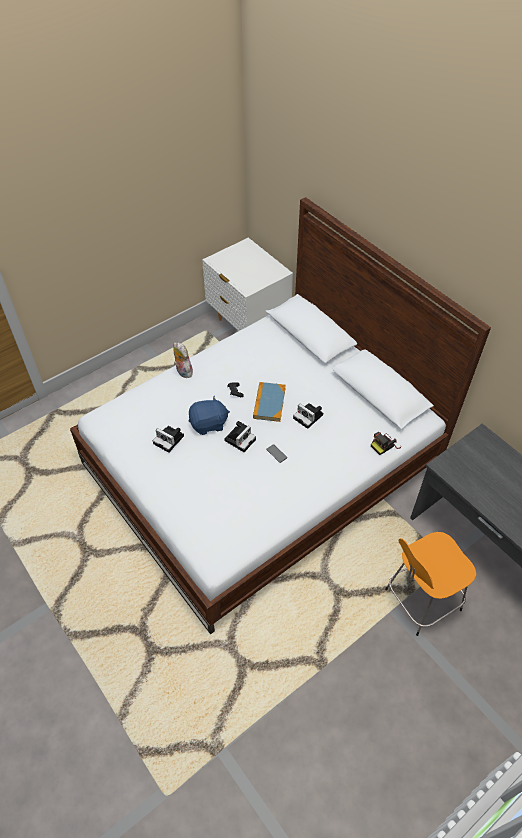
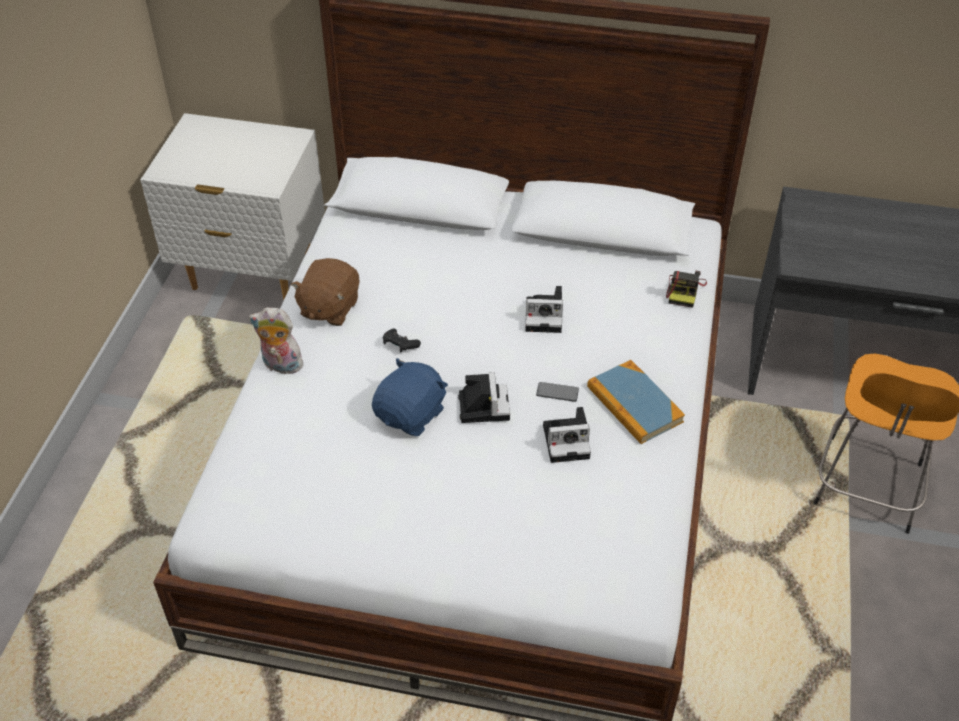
camera: 40 degrees left, 5 degrees down
camera [153,426,184,453] -> camera moved to [543,407,591,463]
book [253,382,286,422] -> book moved to [587,360,685,444]
none -> brown plush toy [291,258,360,326]

